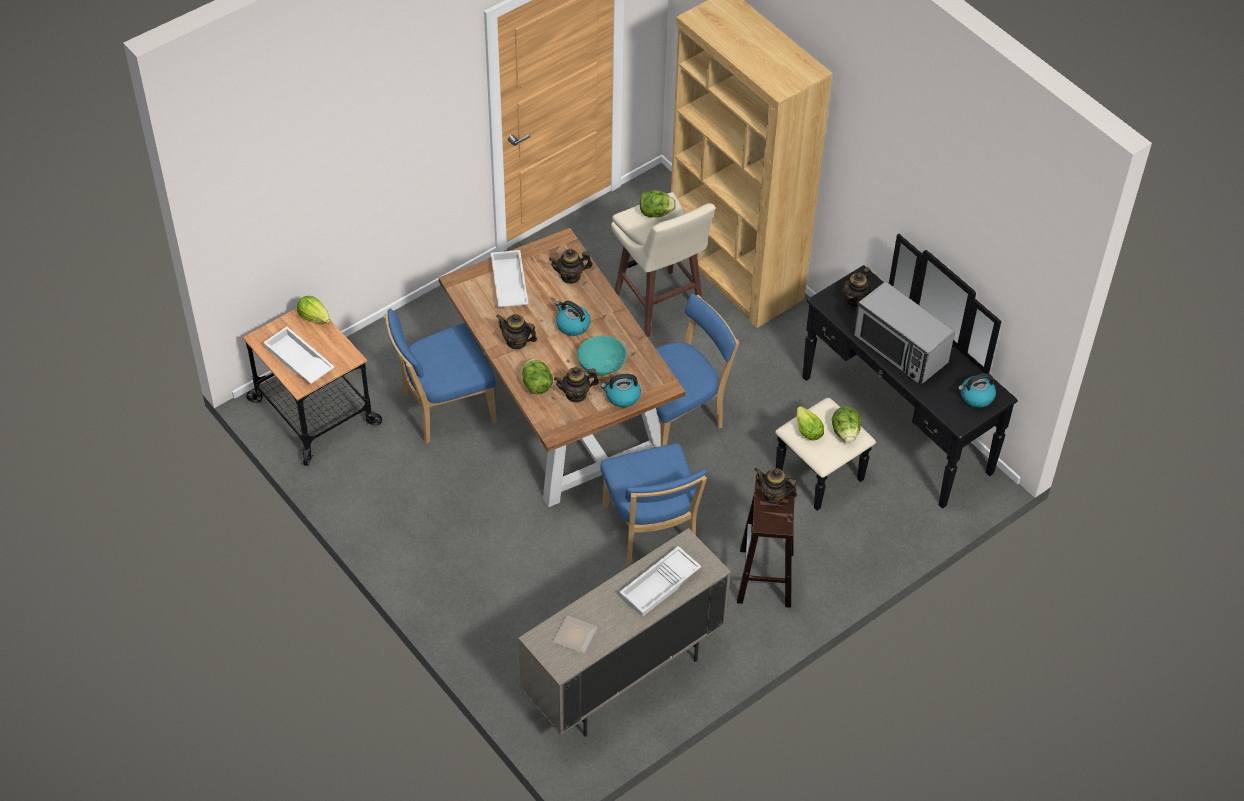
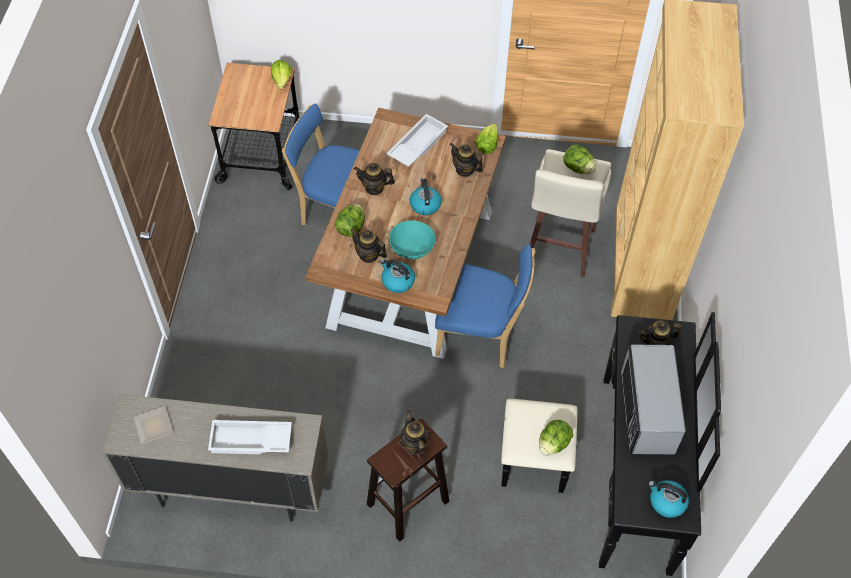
camera: 45 degrees right, 5 degrees up
white tray [263,326,334,384] -> none
teapot [496,314,537,350] -> teapot turned 60 degrees counterclockwise [354,163,395,195]
blue chair [601,443,707,566] -> none
lettuce [797,406,824,440] -> lettuce moved to [475,123,498,154]

